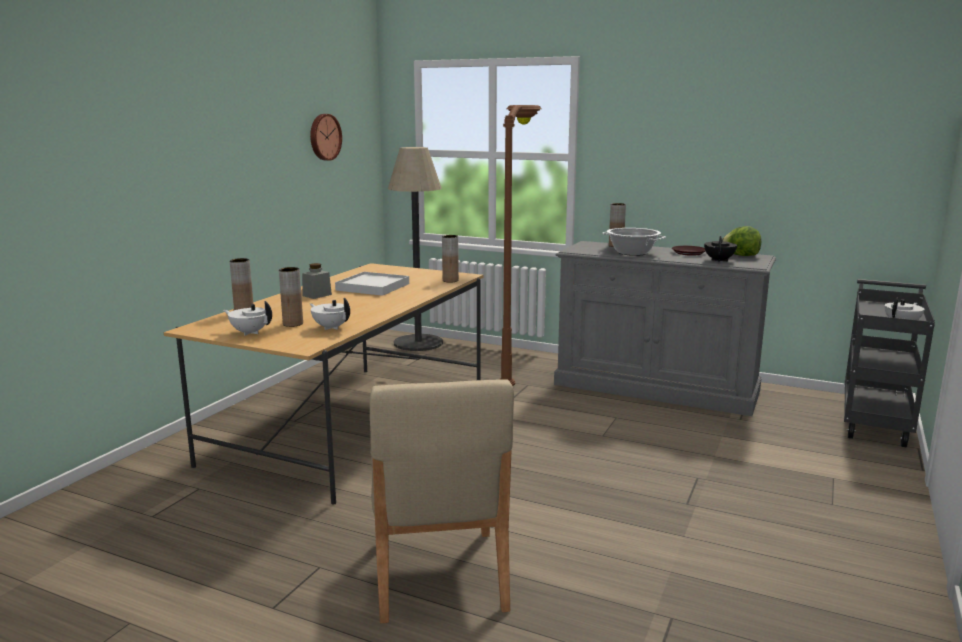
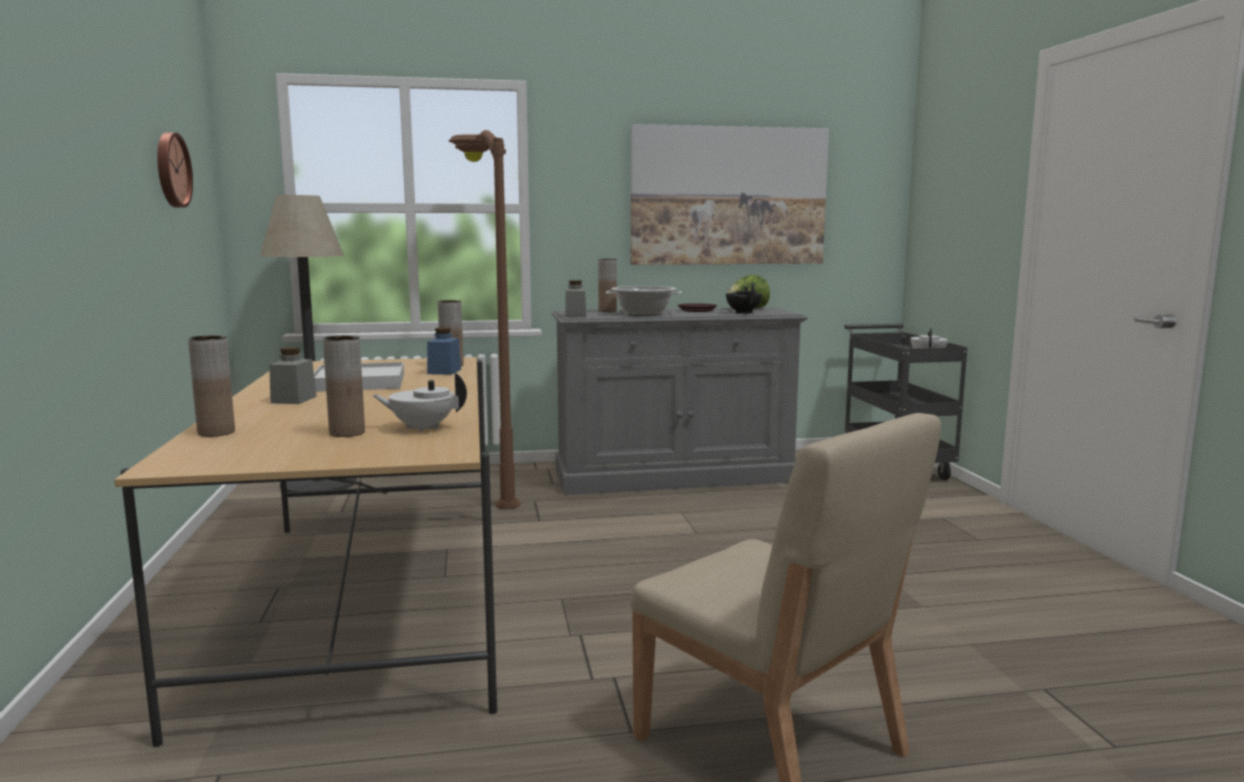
camera: 35 degrees left, 5 degrees down
white teapot [223,301,272,336] -> none
none -> blue jar [427,327,461,375]
none -> grey jar [565,280,586,318]
none -> picture [631,124,829,265]

